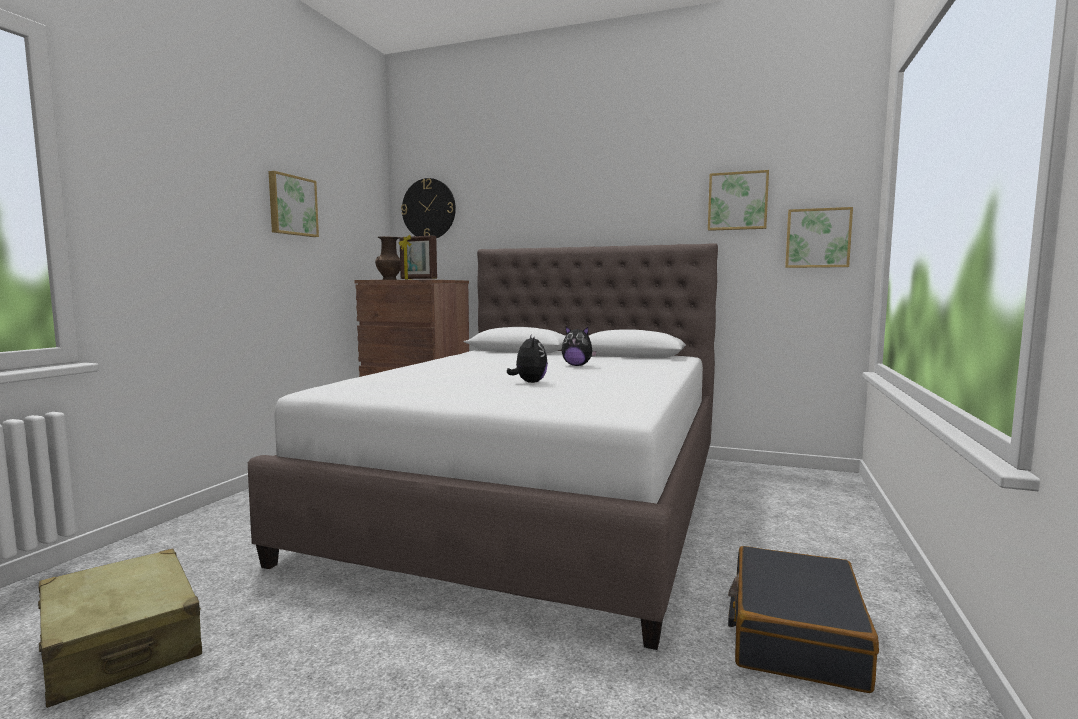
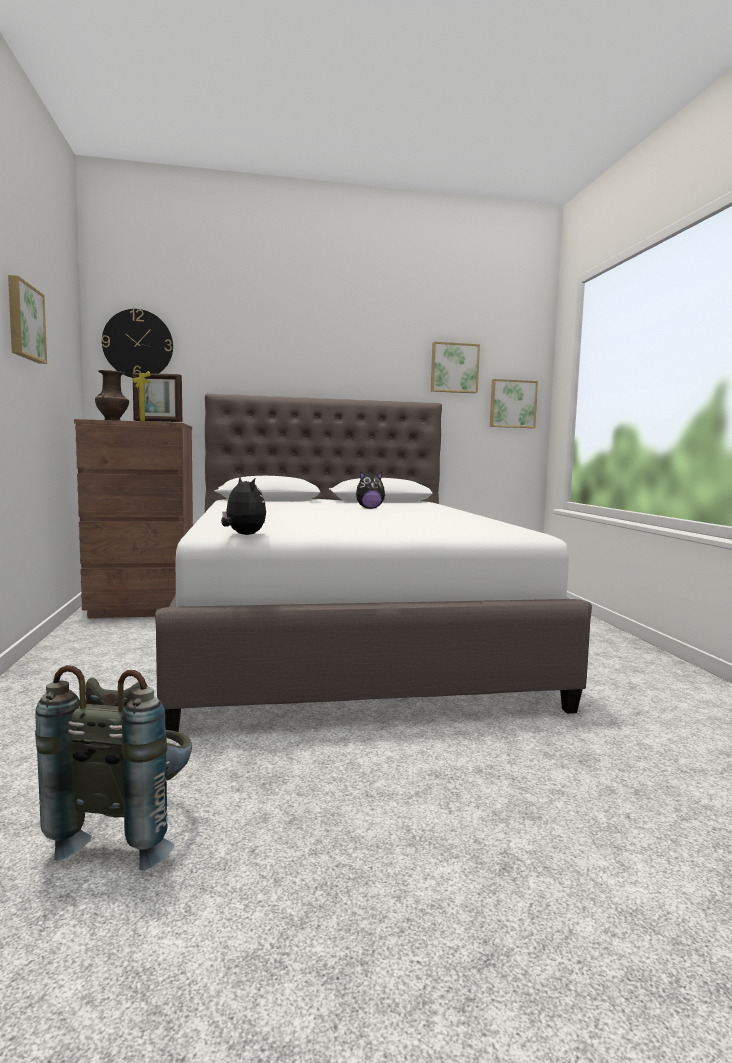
camera: 30 degrees left, 0 degrees up
beige suitcase [38,548,202,708] -> grey backpack [35,665,192,870]
plush toy [507,334,548,383] -> plush toy moved to [221,477,266,535]
black suitcase [728,546,879,693] -> none

